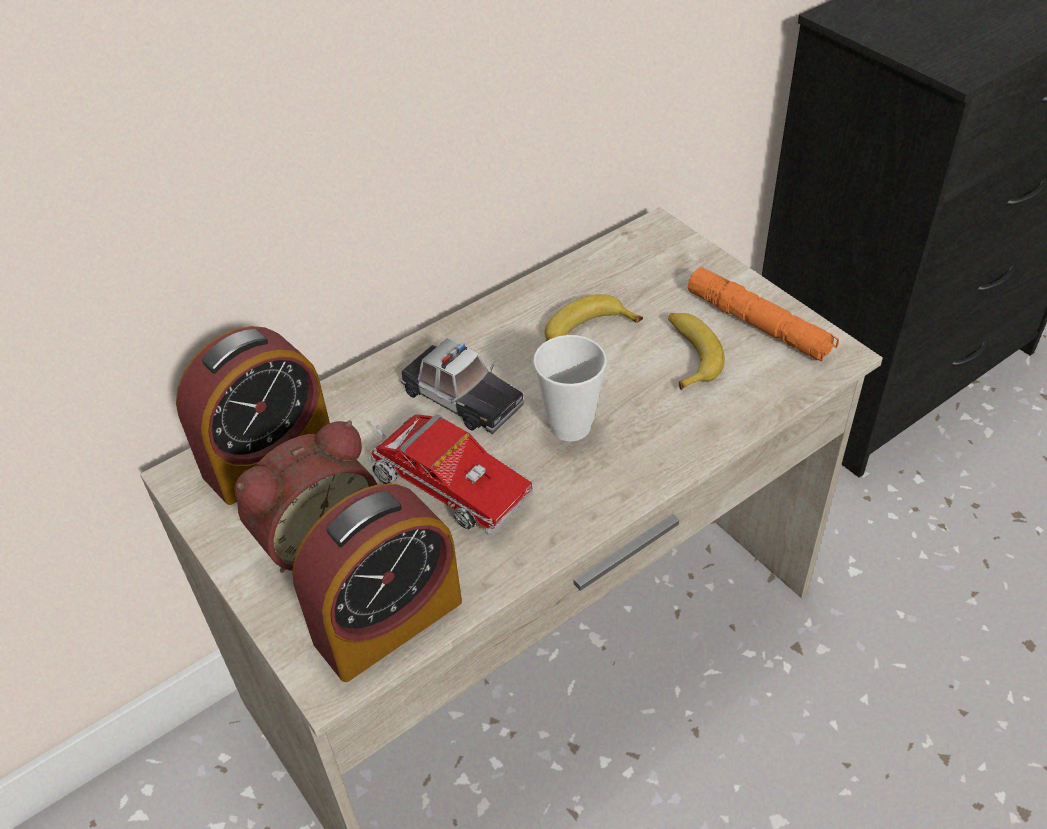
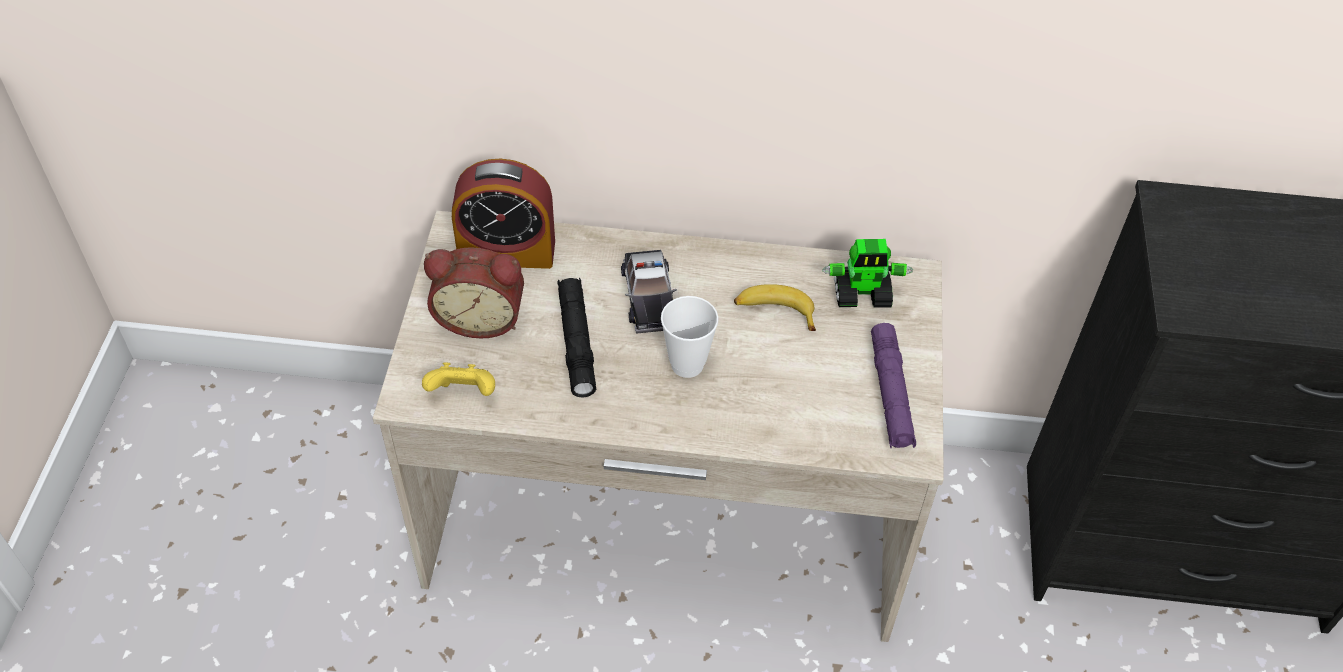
camera: 40 degrees right, 5 degrees up
alarm clock [292,484,462,682] -> yellow game controller [422,362,495,396]
toy truck [369,414,533,534] -> black flashlight [557,278,596,398]
banana [668,313,725,390] -> none
orange flashlight [688,267,839,362] -> purple flashlight [871,323,916,448]
none -> toy robot [822,239,913,308]

